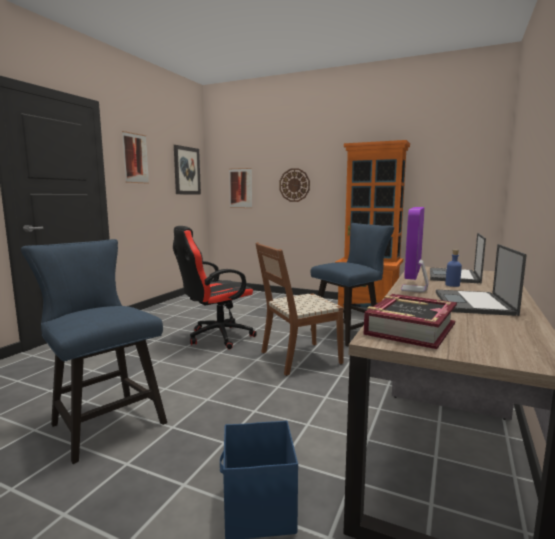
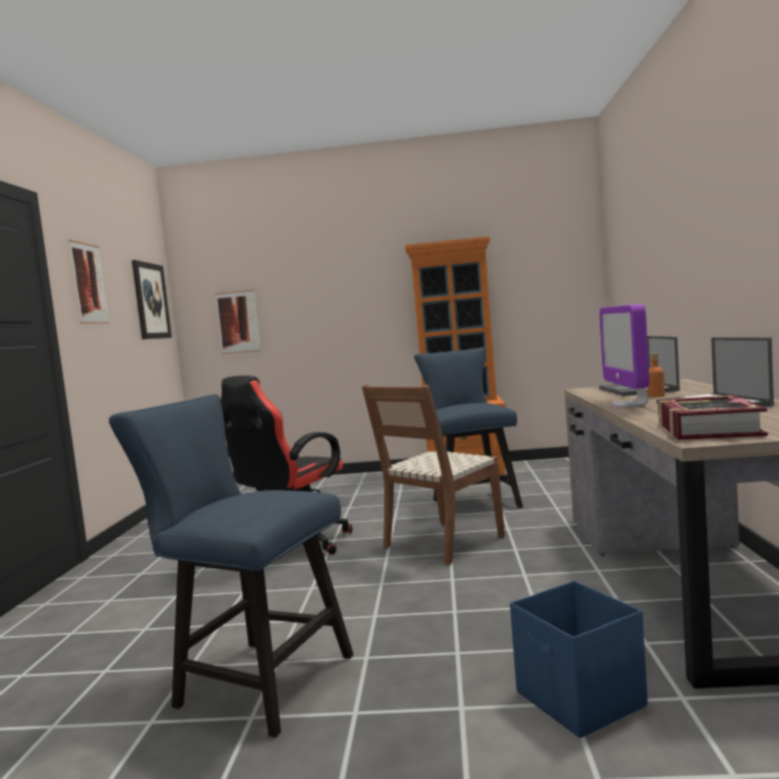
camera: 20 degrees left, 5 degrees down
wall clock [279,168,310,202] -> none
blue chair [311,223,394,347] -> blue chair turned 45 degrees counterclockwise [414,347,523,508]
blue bottle [445,250,462,287] -> orange bottle [647,353,665,397]

